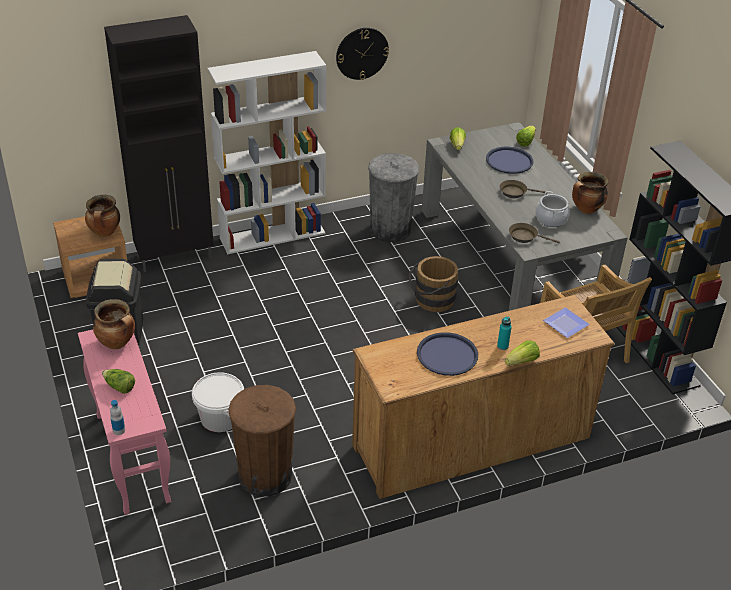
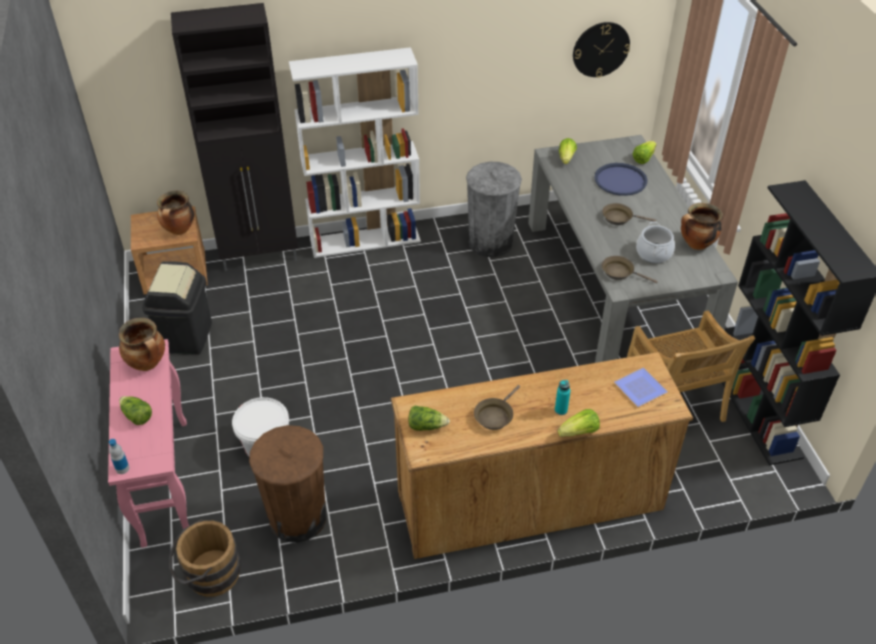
camera: 10 degrees right, 5 degrees up
wall clock [336,28,389,80] -> wall clock moved to [573,22,630,78]
brown bucket [409,256,459,312] -> brown bucket moved to [169,519,241,597]
blue tray [417,332,478,376] -> brown frying pan [474,385,520,430]
none -> lettuce [408,406,450,431]

